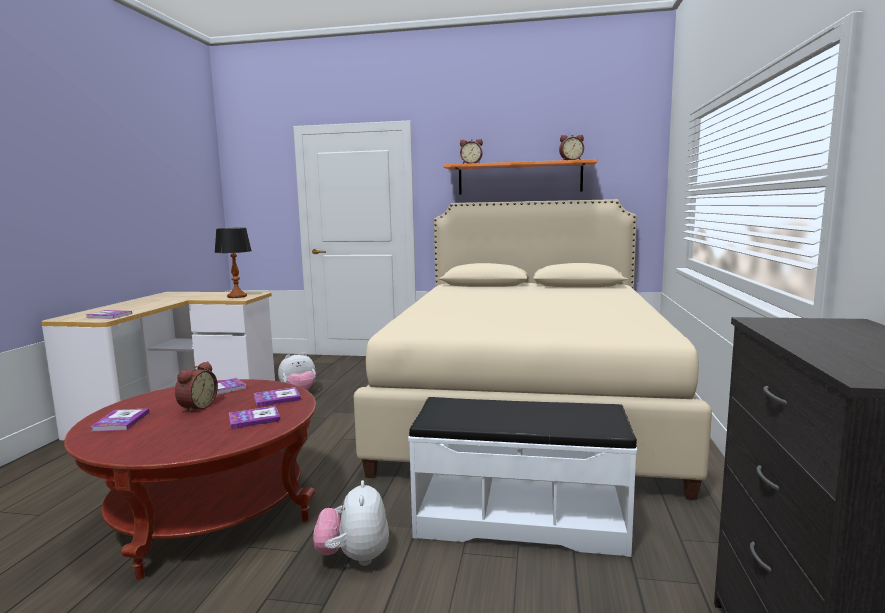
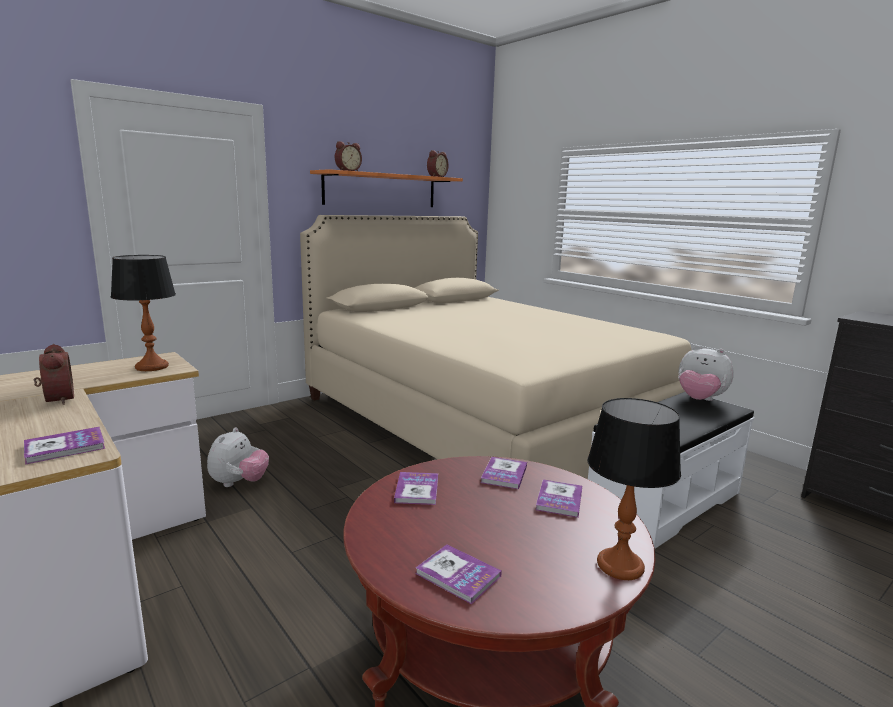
camera: 50 degrees left, 5 degrees up
alarm clock [175,361,218,413] -> alarm clock moved to [34,344,74,405]
plush toy [313,480,389,566] -> plush toy moved to [678,345,734,401]
none -> table lamp [587,398,681,580]

